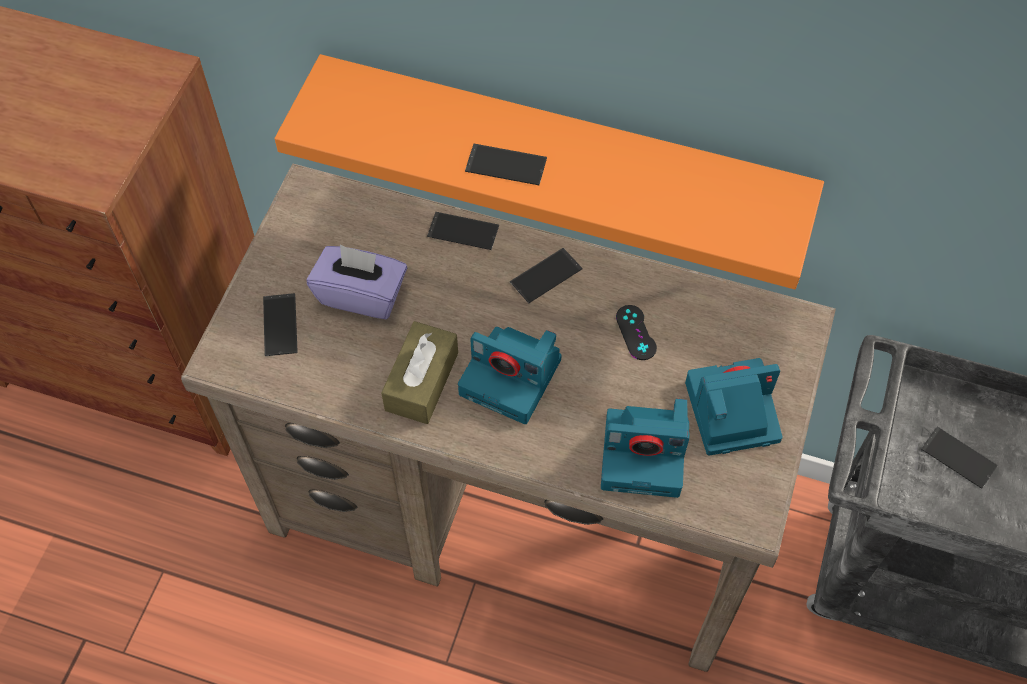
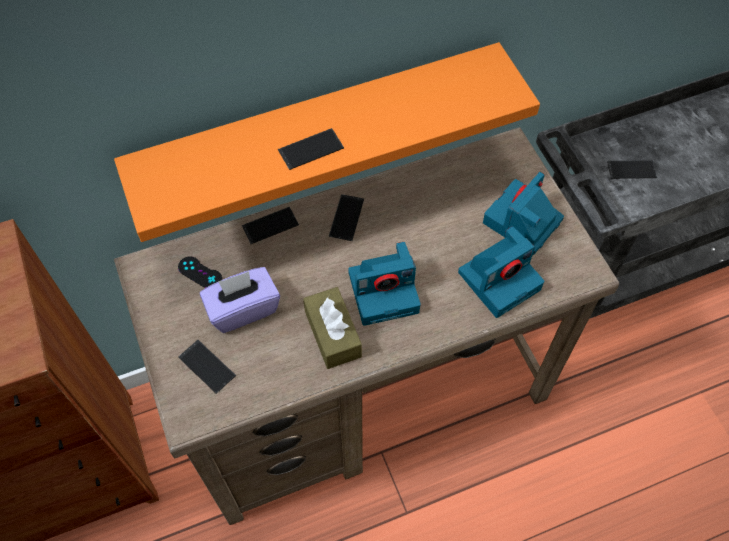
camera: 40 degrees left, 0 degrees up
black game controller [616,305,657,360] -> black game controller moved to [178,256,222,288]

